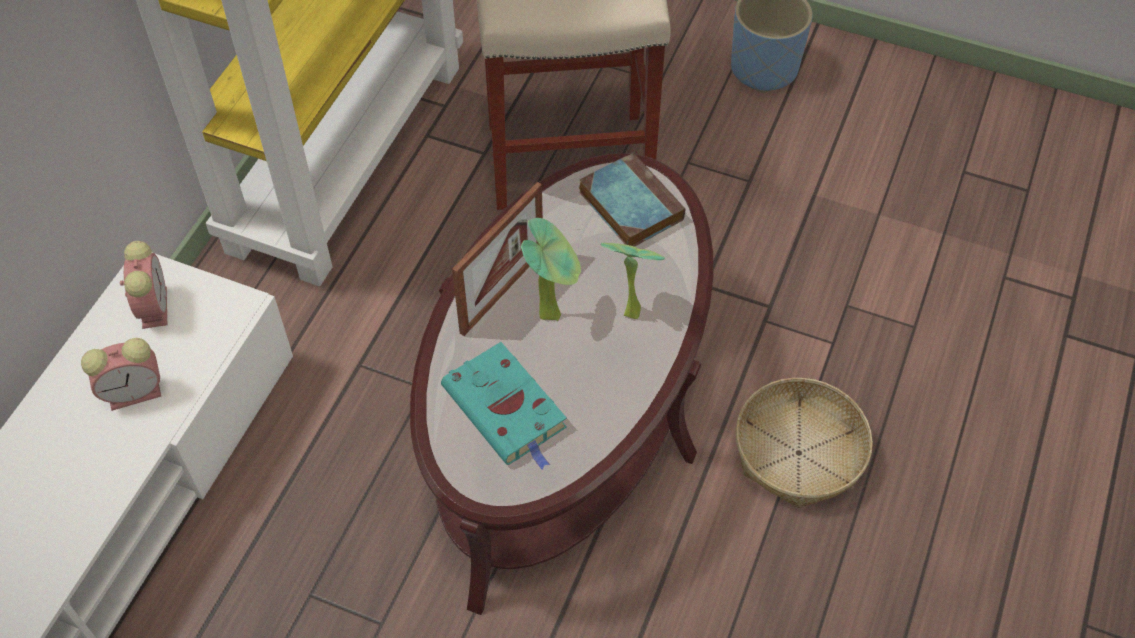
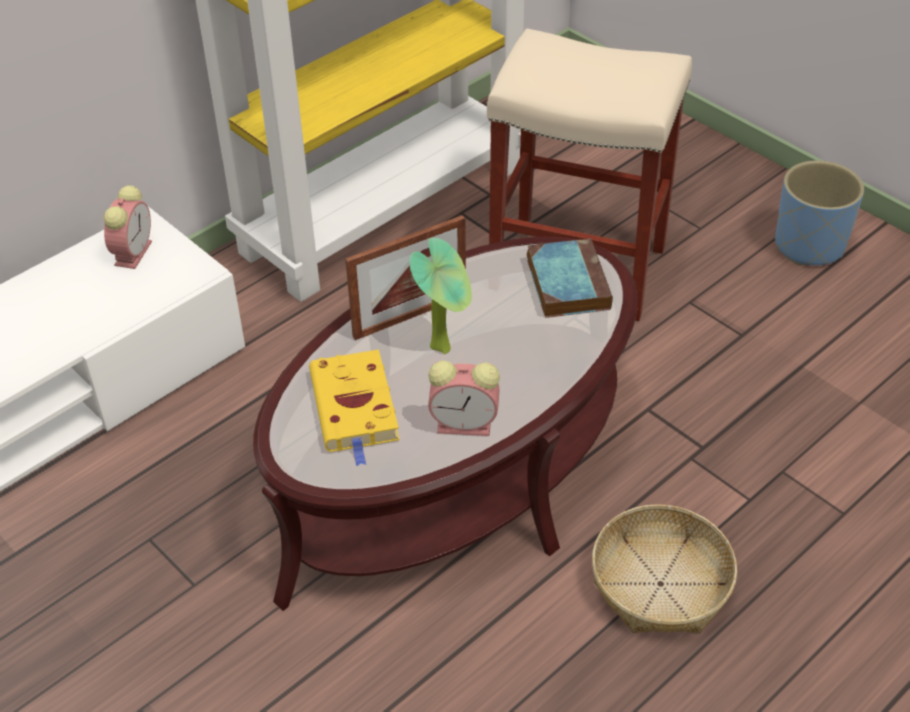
camera: 25 degrees right, 10 degrees down
alarm clock [81,338,161,411] -> alarm clock moved to [428,360,500,436]
turquoise book [441,342,567,469] -> yellow book [309,350,399,467]
potted plant [601,243,665,319] -> none

